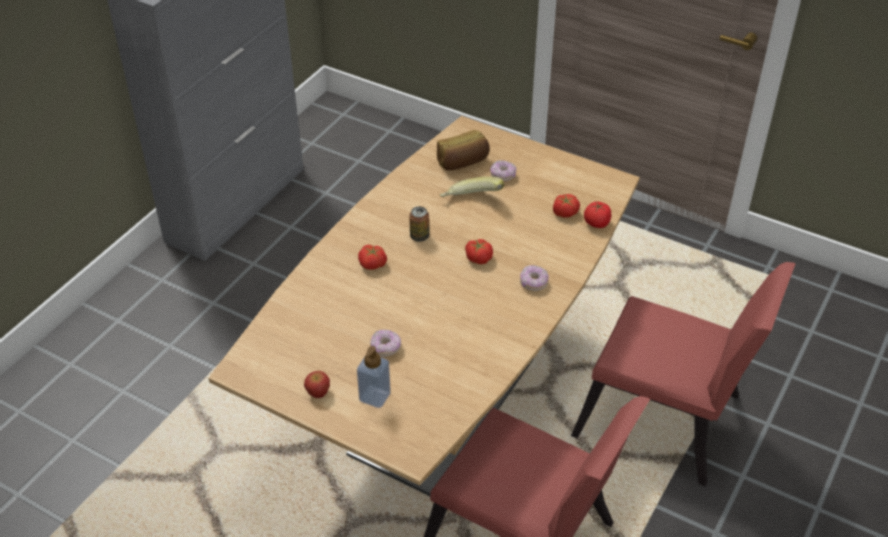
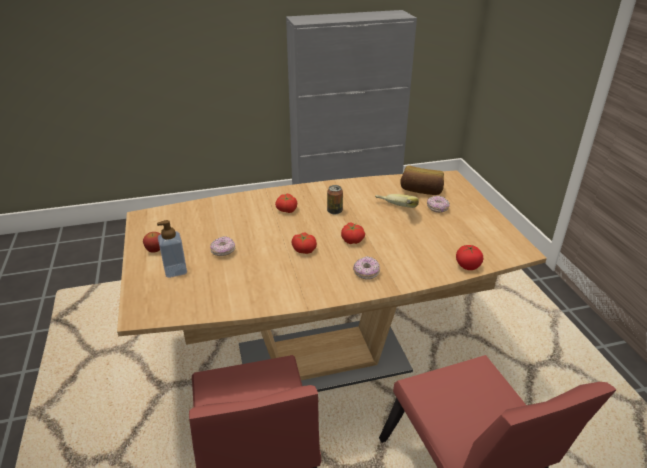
camera: 45 degrees right, 10 degrees down
tomato [553,194,580,218] -> tomato moved to [291,232,317,254]

